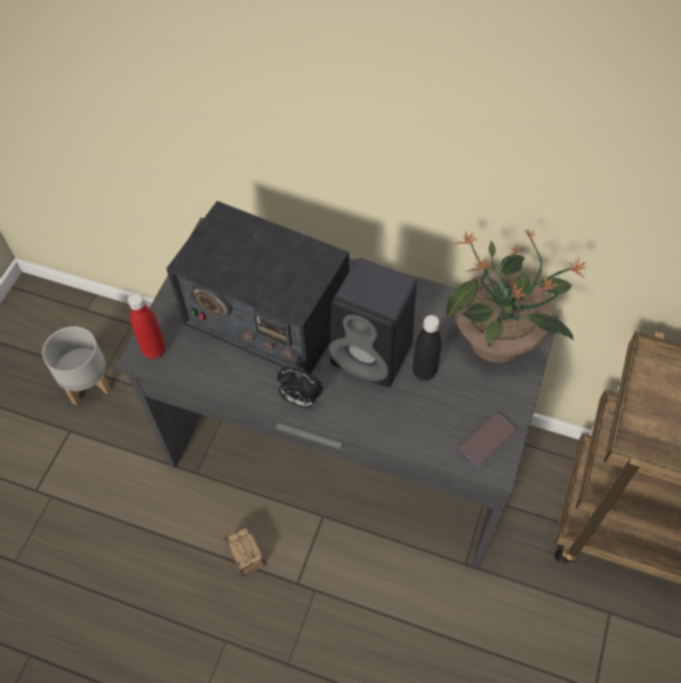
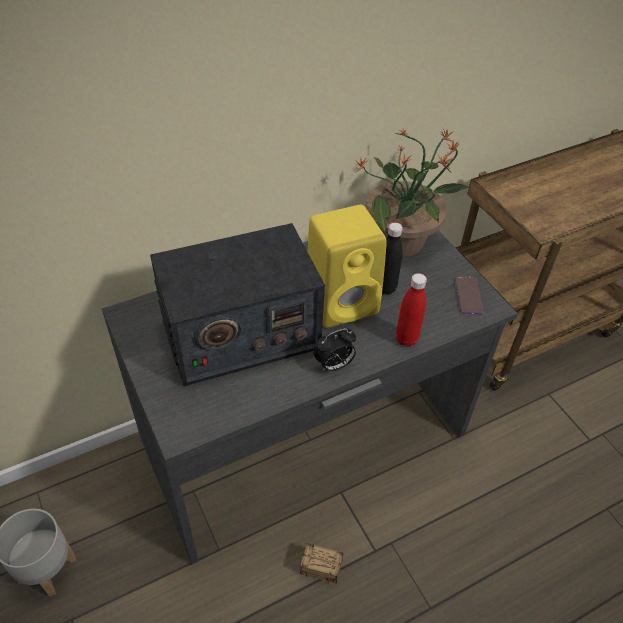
camera: 50 degrees left, 10 degrees down
red bottle [127,293,166,359] -> red bottle moved to [396,273,427,347]
black speaker [329,258,417,387] -> yellow speaker [308,205,387,328]

